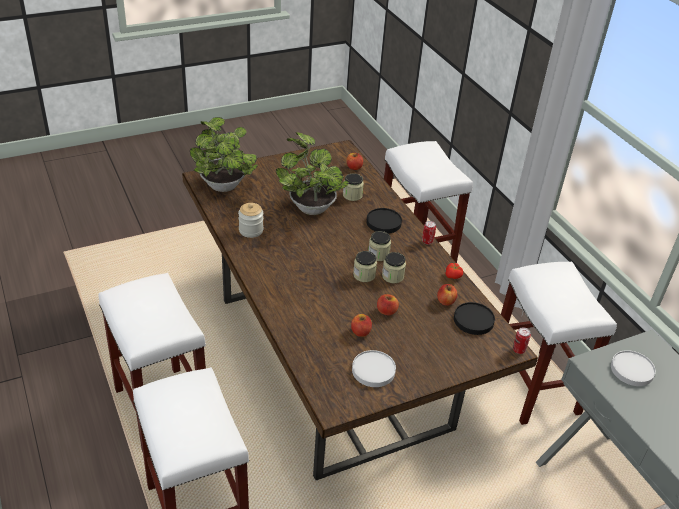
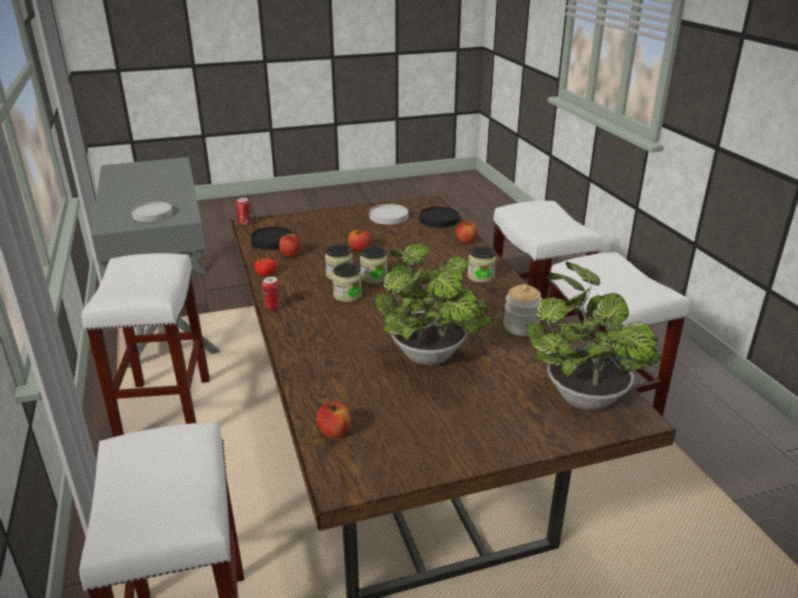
camera: 170 degrees left, 10 degrees down
jar [343,173,364,201] -> jar moved to [467,246,496,283]
apple [351,314,372,337] -> apple moved to [456,220,477,243]
black plate [366,208,402,234] -> black plate moved to [419,207,459,228]

